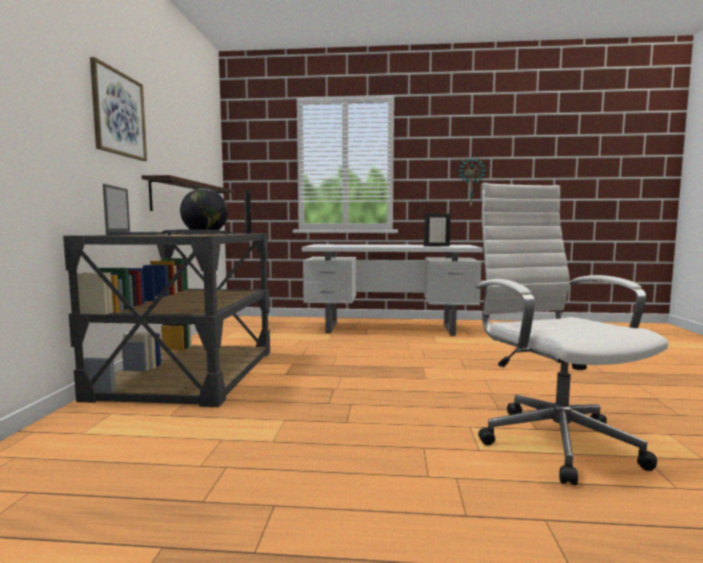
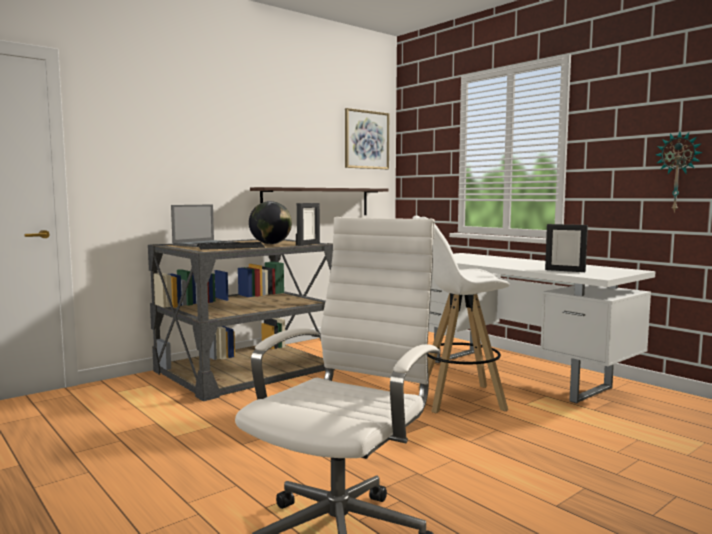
camera: 45 degrees right, 0 degrees up
picture [90,57,147,161] -> picture moved to [345,108,389,169]
none -> white stool [412,215,510,413]

